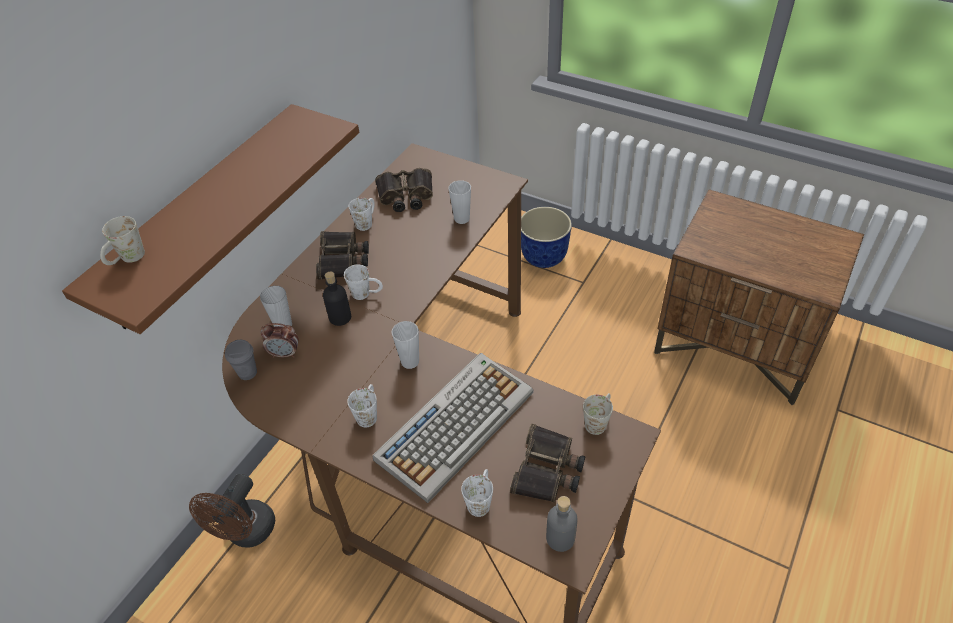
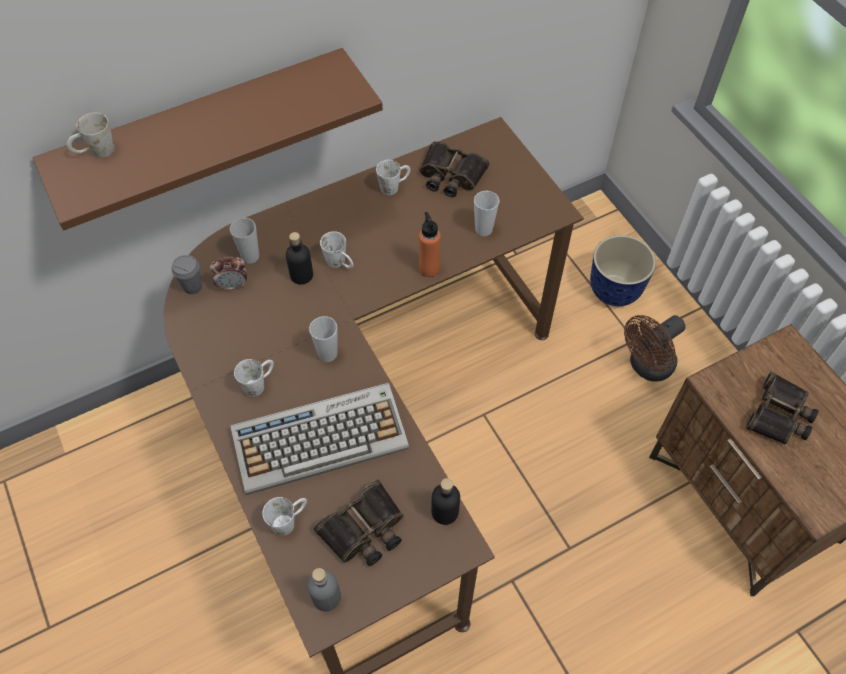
camera: 30 degrees right, 10 degrees up
brown fan [189,474,275,548] -> brown fan moved to [624,315,685,382]
alarm clock [261,323,299,358] -> alarm clock turned 45 degrees counterclockwise [210,257,247,291]
binoculars [316,231,369,280] -> binoculars moved to [746,371,819,444]
white mug [583,393,613,435] -> black bottle [431,478,460,525]
none -> orange bottle [419,212,441,277]

